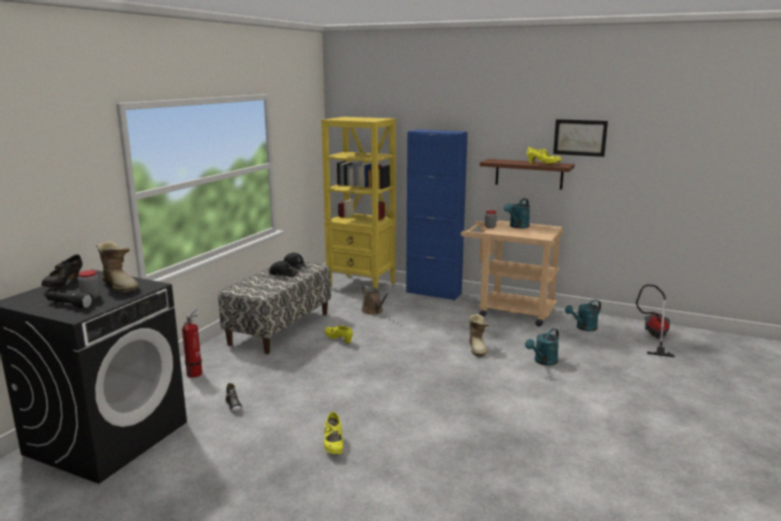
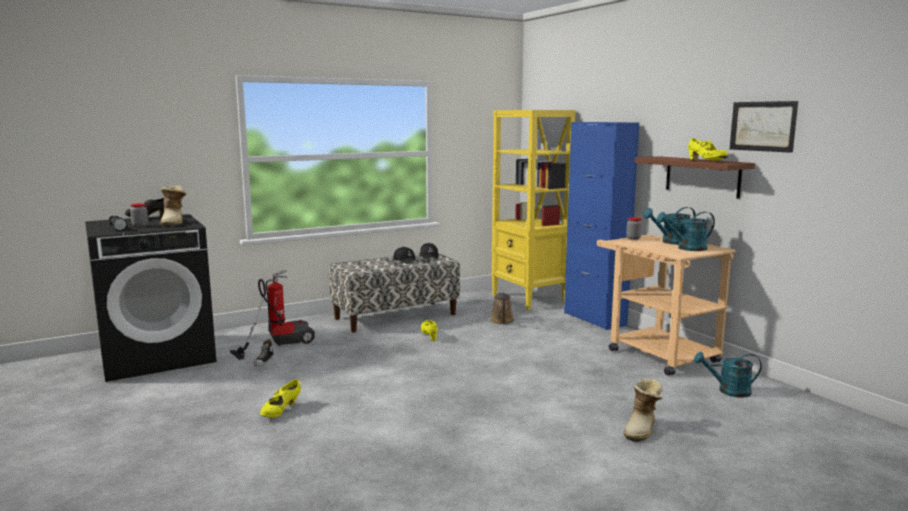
camera: 35 degrees right, 5 degrees down
boot [469,314,490,357] -> boot moved to [624,379,663,442]
turquoise watering can [525,328,559,366] -> turquoise watering can moved to [656,212,715,251]
vacuum cleaner [636,284,675,357] -> vacuum cleaner moved to [229,279,315,360]

